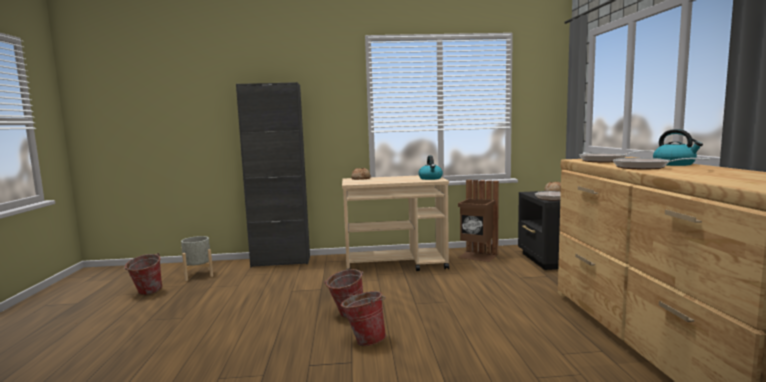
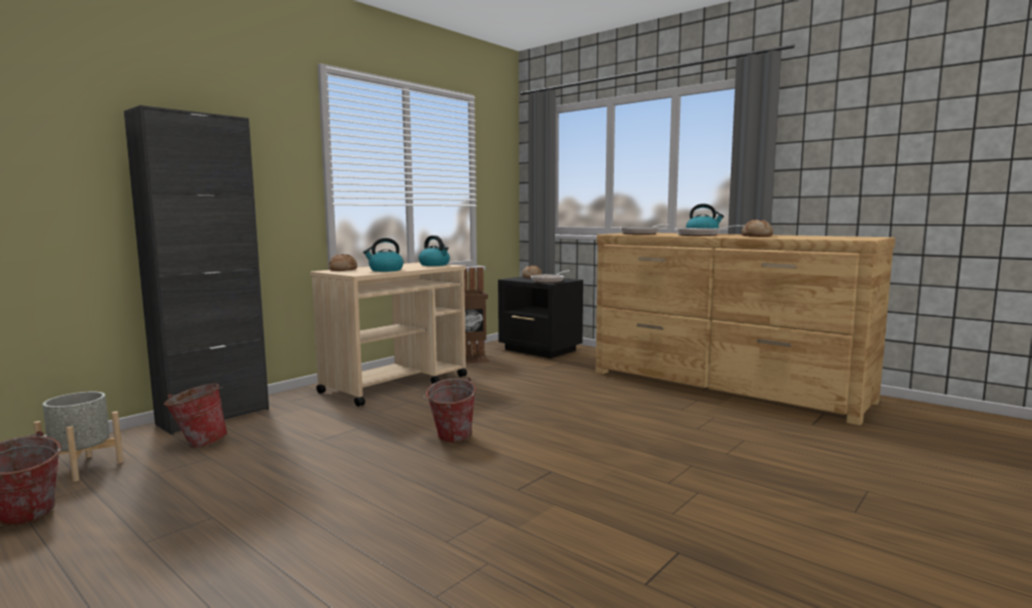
camera: 45 degrees left, 0 degrees up
bucket [341,291,386,346] -> bucket moved to [164,383,228,448]
none -> kettle [363,238,403,272]
none -> bread [741,219,773,237]

